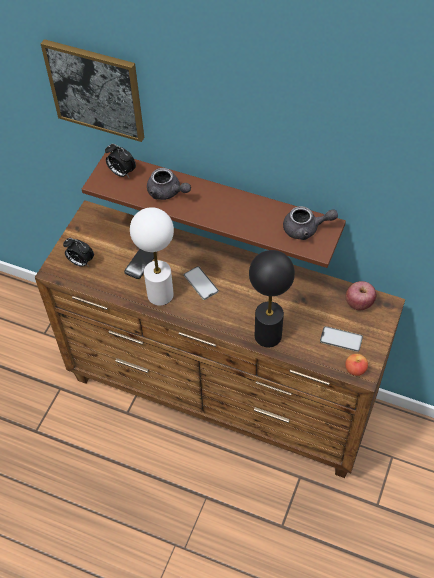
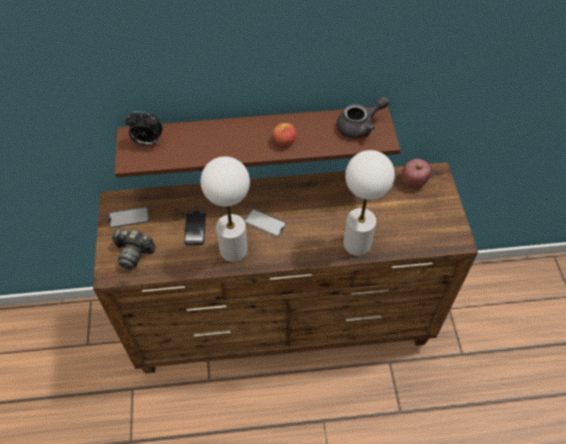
camera: 30 degrees left, 0 degrees up
picture [41,39,144,142] -> none
alarm clock [63,238,94,267] -> camera [112,229,156,270]
grey teapot [147,168,191,200] -> none
black table lamp [249,250,295,348] -> white table lamp [343,150,395,256]
phone [320,326,363,352] -> phone moved to [108,207,150,228]
apple [345,354,368,376] -> apple moved to [273,123,297,146]

